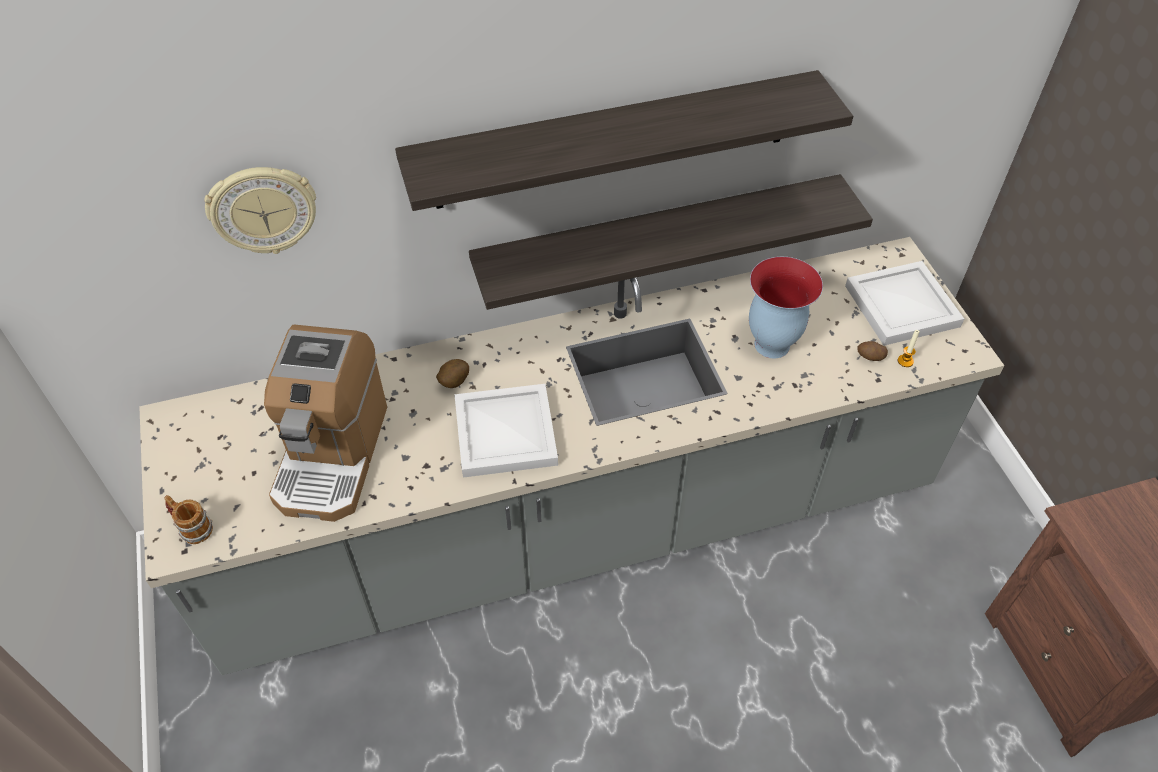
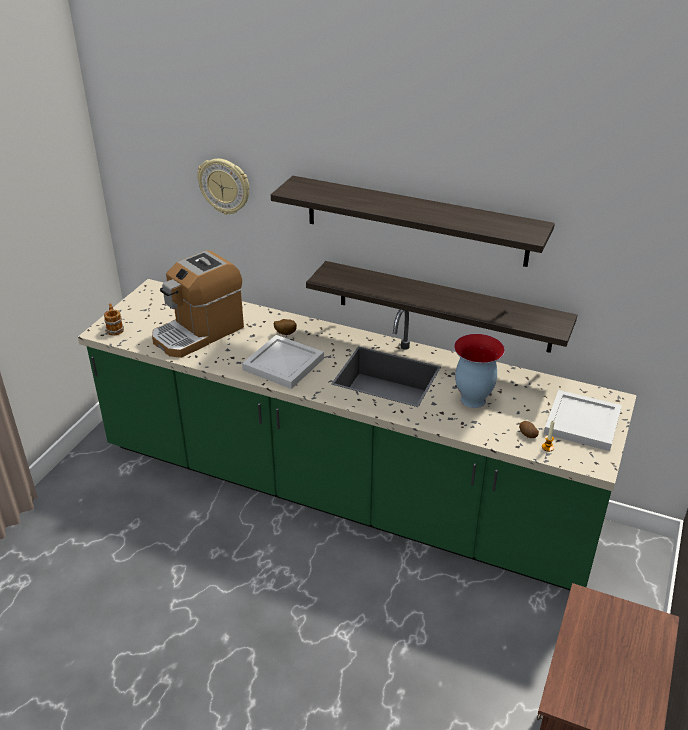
camera: 40 degrees right, 15 degrees down
grey counter [139,237,1005,675] -> green counter [78,279,637,590]

